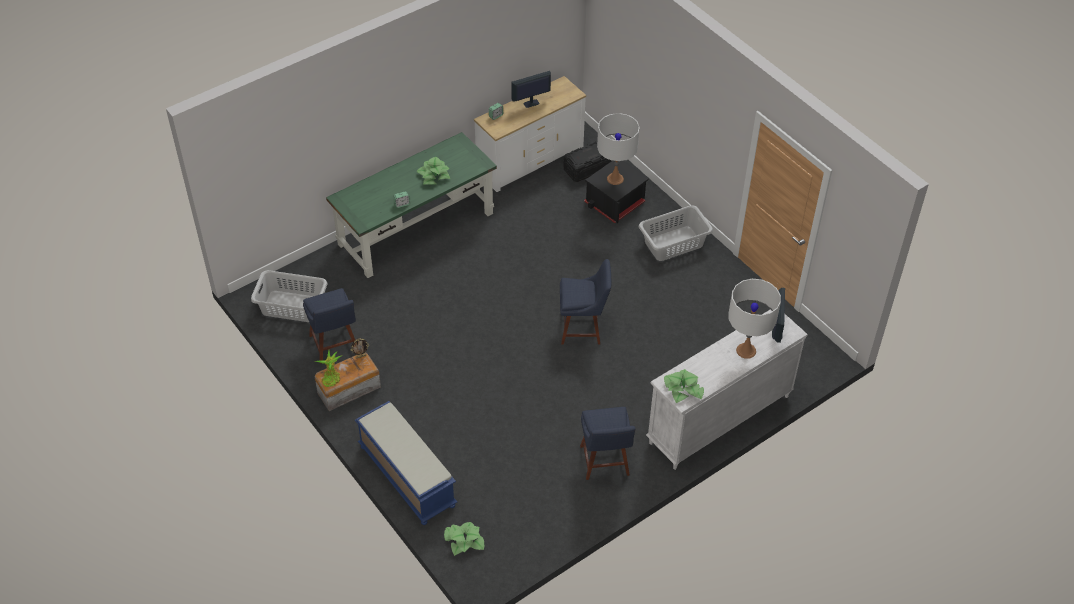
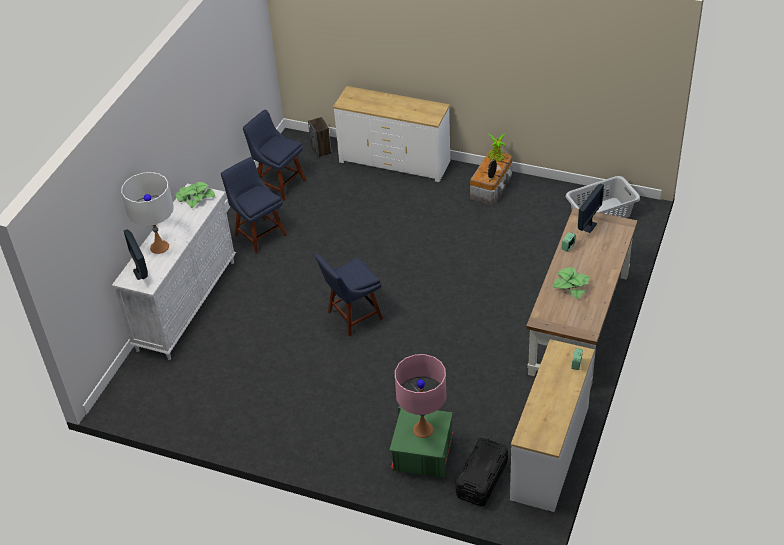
camera: 150 degrees right, 5 degrees down
blue chair [303,288,356,364] -> blue chair moved to [243,110,306,201]
green desk [326,132,497,278] -> brown desk [526,208,638,389]
blue bench [355,401,457,525] -> white dresser [333,86,450,182]
potted plant [444,522,484,556] -> speaker [308,117,332,158]
monitor [511,71,551,108] -> monitor moved to [578,184,604,233]
black storage box [584,161,649,223] -> green storage box [389,406,453,478]
white table lamp [597,113,640,185] -> pink table lamp [395,354,446,438]
grey laundry basket [639,205,713,261] -> none

